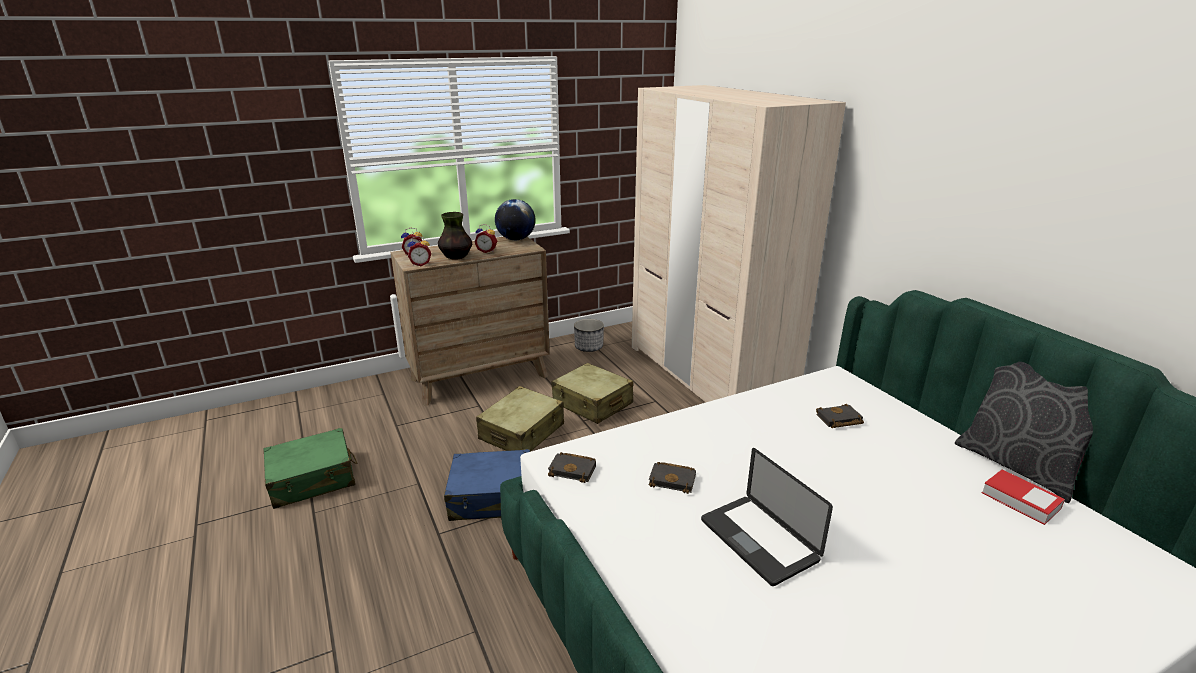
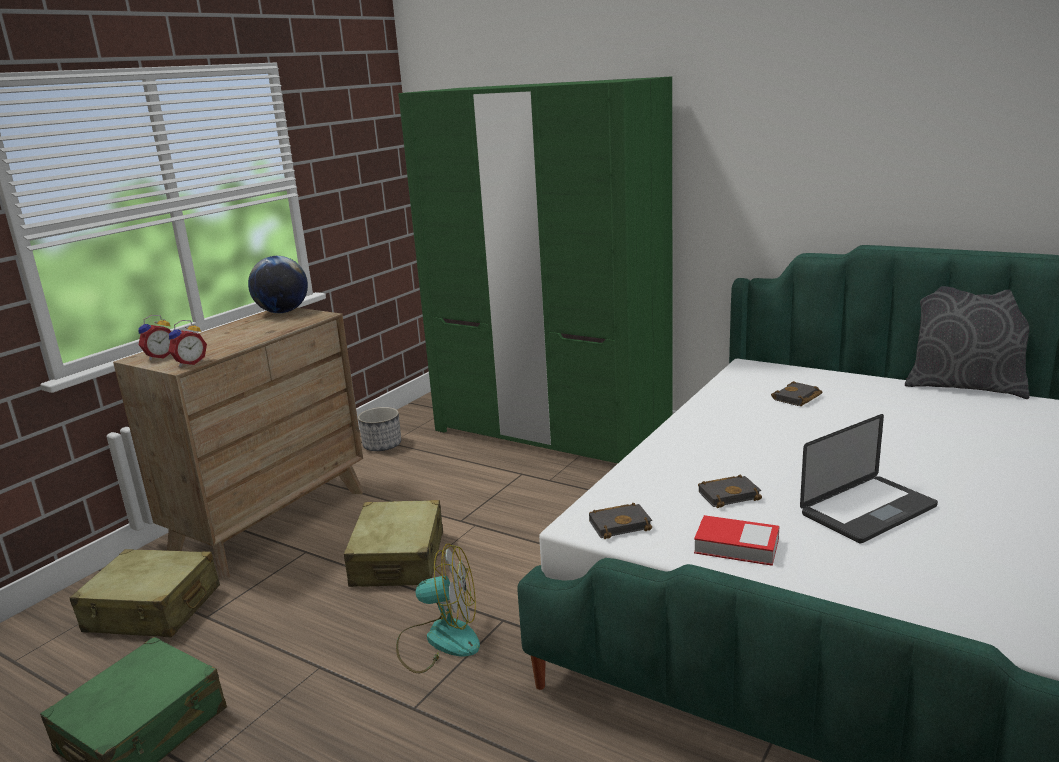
camera: 30 degrees left, 5 degrees down
vase [438,212,472,260] -> none
blue suitcase [444,449,530,521] -> fan [396,544,480,673]
alarm clock [474,224,497,253] -> none
beige suitcase [551,363,633,424] -> beige suitcase moved to [70,549,220,637]
beige wardrobe [632,85,846,403] -> green wardrobe [398,76,673,463]
laptop [701,448,833,586] -> laptop turned 60 degrees counterclockwise [800,414,938,543]
book [982,469,1065,525] -> book moved to [694,515,779,566]

